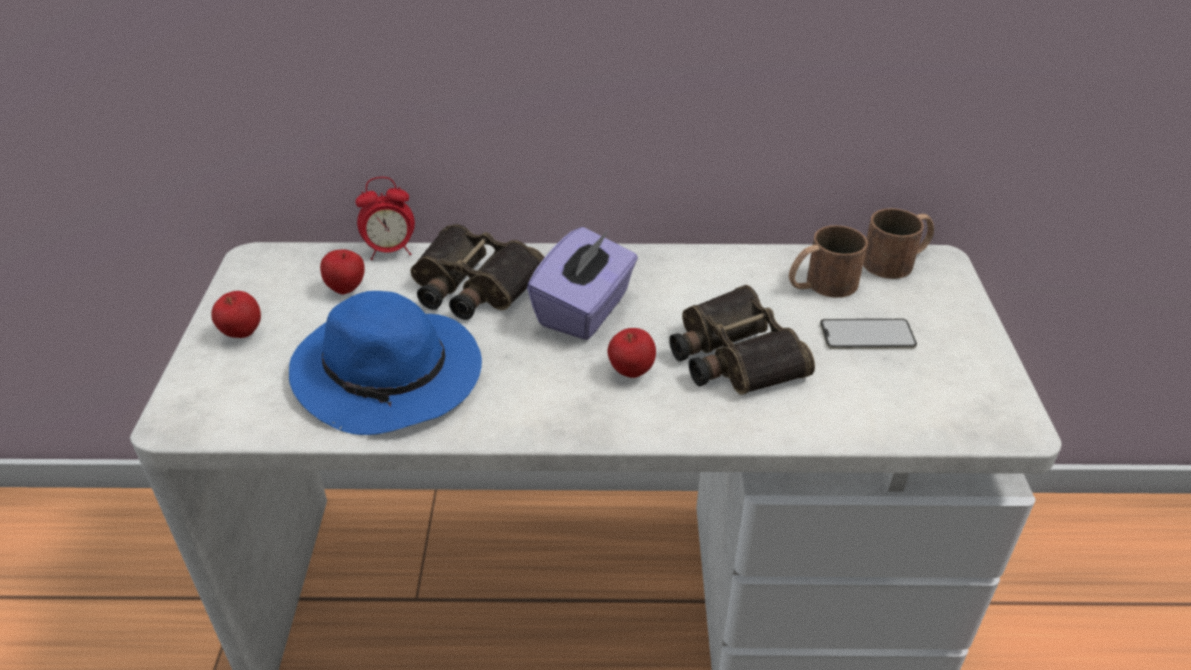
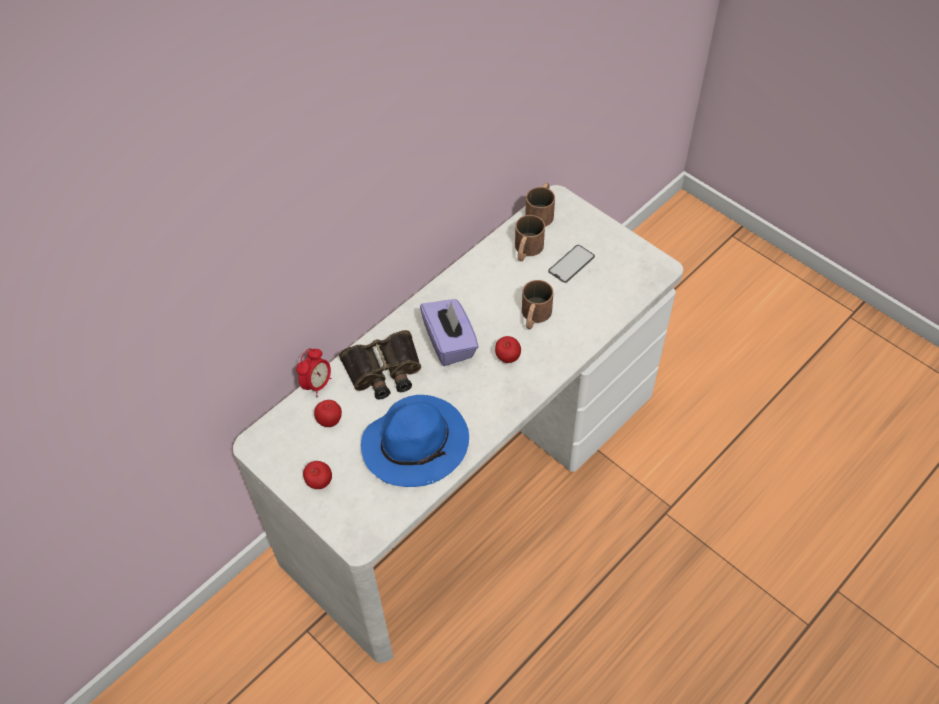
camera: 45 degrees left, 15 degrees up
binoculars [669,285,815,395] -> brown mug [522,280,553,329]

